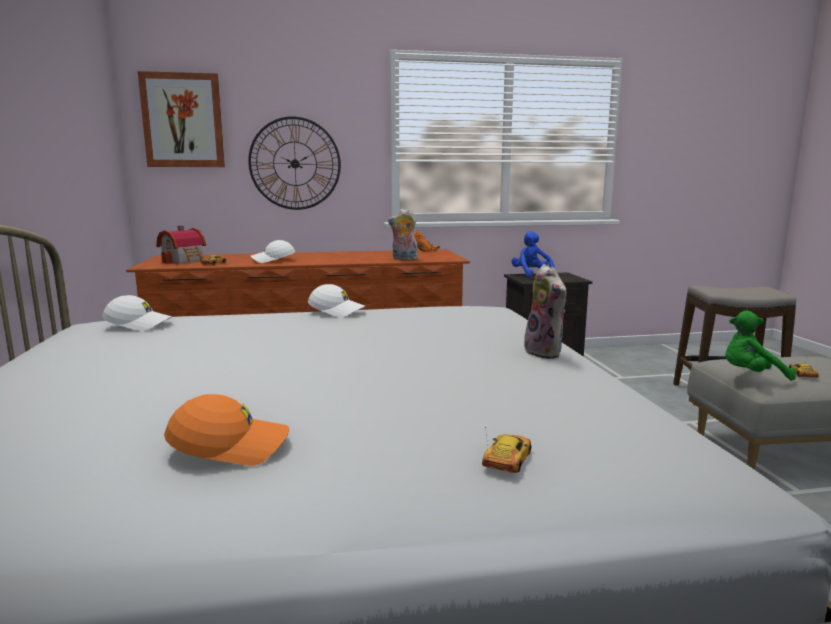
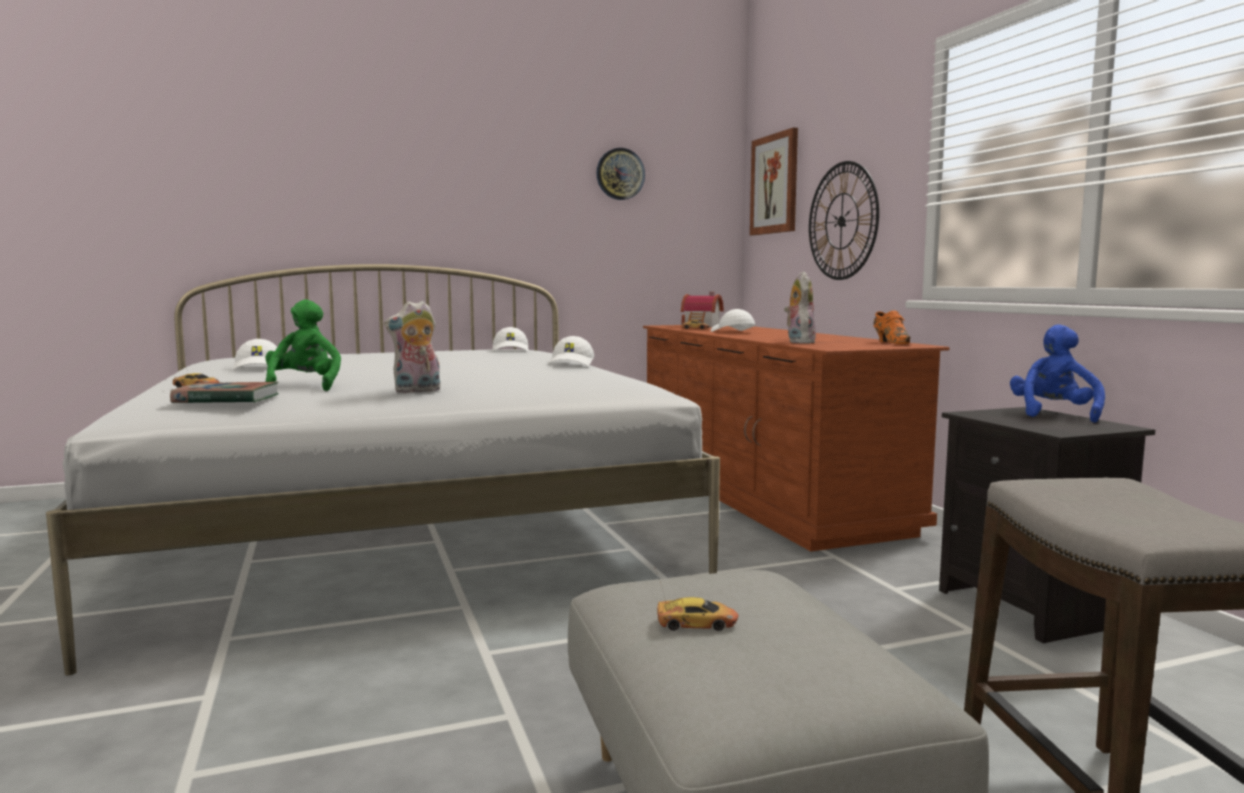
camera: 80 degrees right, 5 degrees down
orange cap [164,394,289,466] -> white cap [232,339,277,370]
blue plush toy [512,231,555,277] -> blue plush toy turned 45 degrees counterclockwise [1010,324,1105,423]
green plush toy [725,310,796,381] -> green plush toy moved to [265,299,341,391]
none -> book [170,381,279,403]
none -> wall clock [596,148,645,200]

